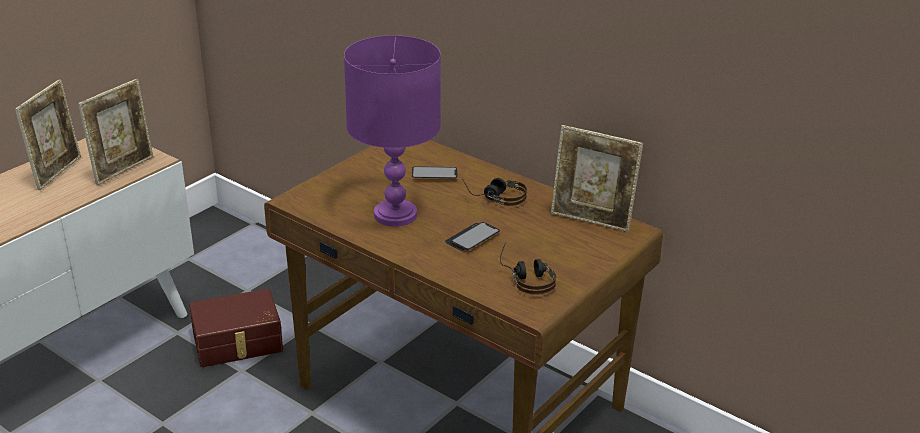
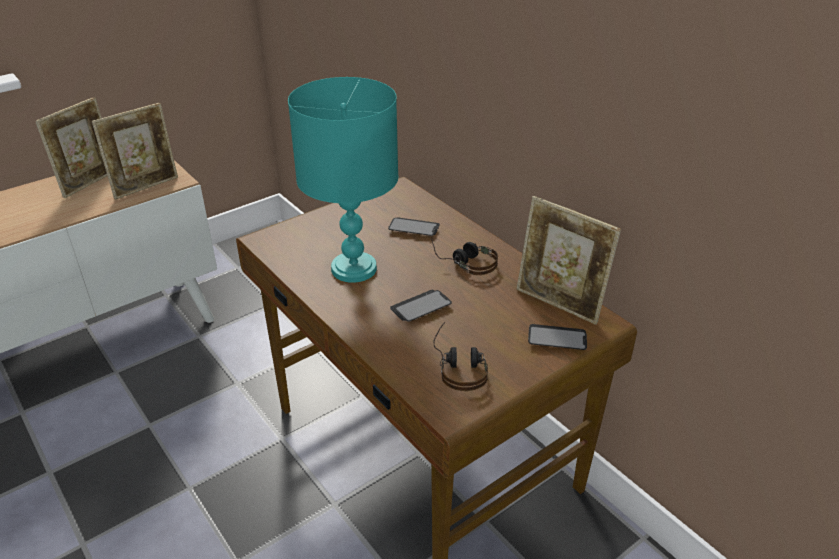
camera: 15 degrees right, 5 degrees up
brown storage box [189,289,283,367] -> none
purple table lamp [344,35,441,227] -> turquoise table lamp [288,77,398,283]
none -> phone [528,324,587,350]

